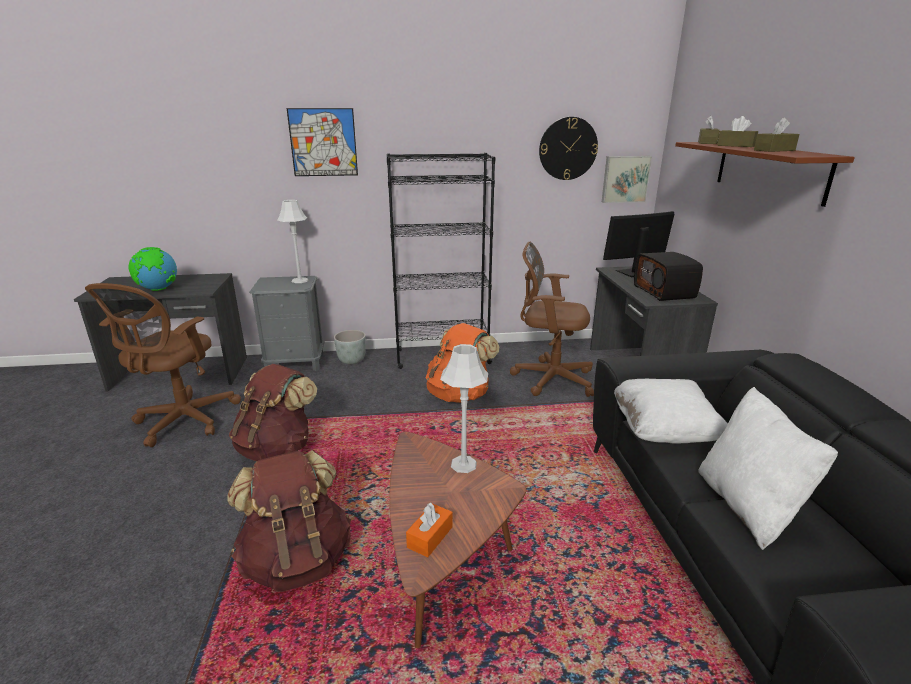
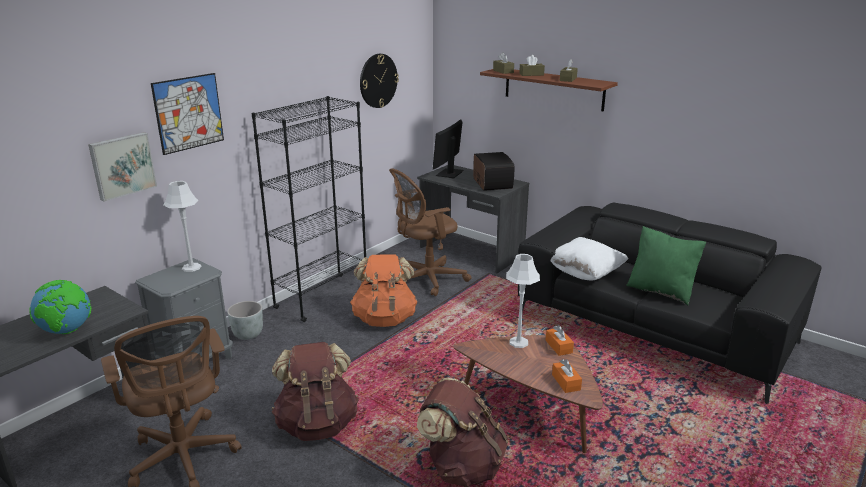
camera: 45 degrees left, 0 degrees up
picture [602,156,652,203] -> picture moved to [88,132,157,202]
radio [634,252,703,301] -> radio turned 135 degrees counterclockwise [473,152,514,191]
white pillow [698,387,838,550] -> green pillow [626,226,706,305]
none -> orange tissue box [545,325,574,356]

